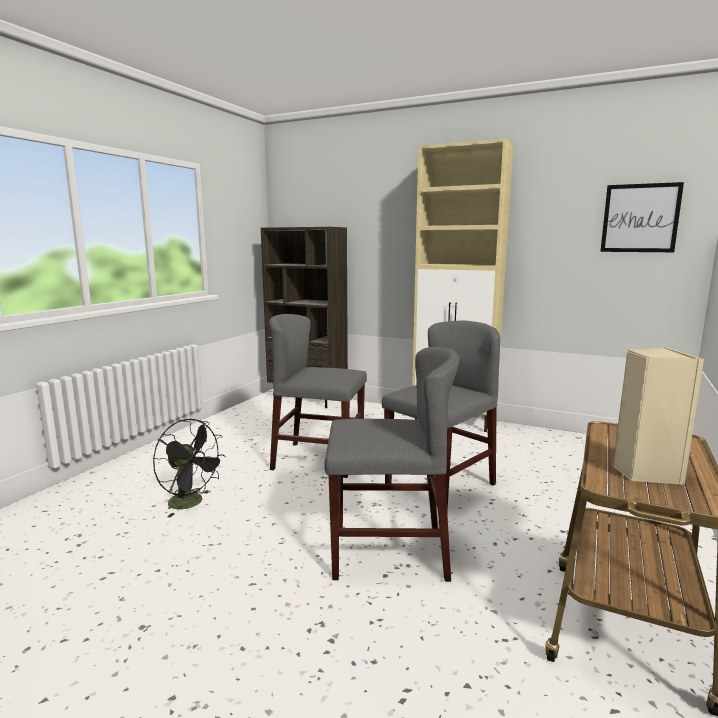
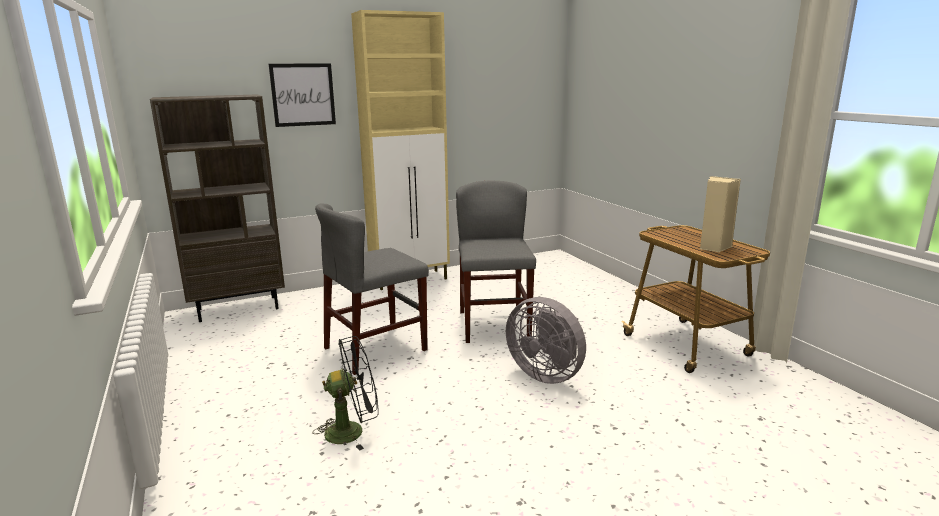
camera: 50 degrees left, 5 degrees up
grey chair [324,347,460,582] -> grey fan [506,297,586,384]
picture [600,182,684,252] -> picture moved to [269,63,336,127]

